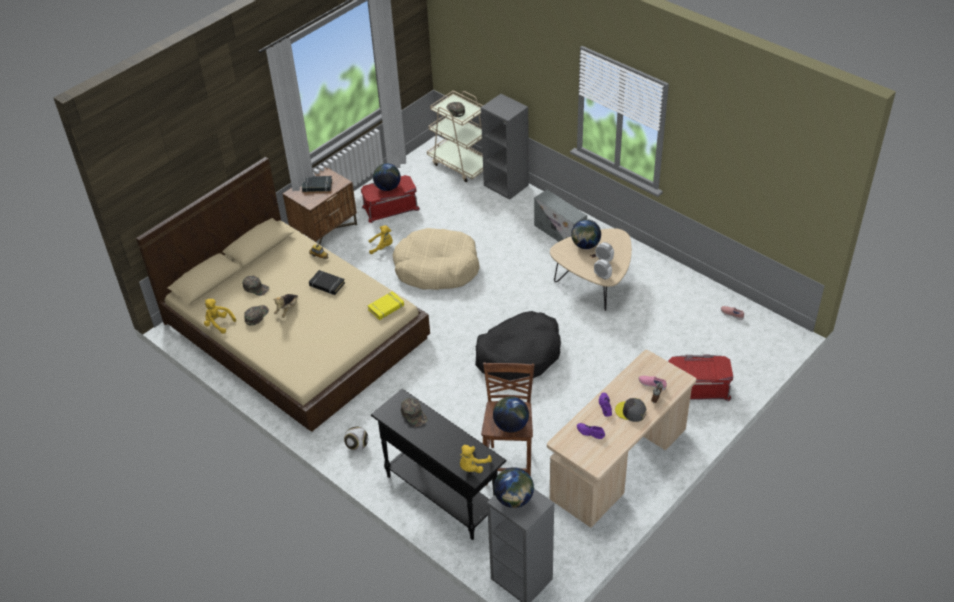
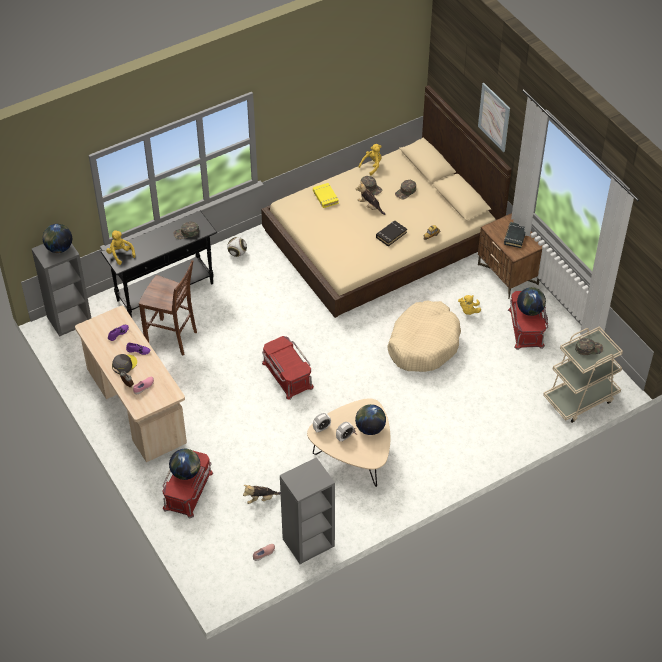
camera: 105 degrees right, 5 degrees up
yellow book [368,291,404,320] -> yellow book moved to [313,183,339,208]
black dog bed [475,311,561,381] -> red storage box [262,336,314,400]
grey bookcase [481,94,529,200] -> grey bookcase moved to [280,457,335,564]
globe [493,396,529,433] -> globe moved to [169,449,200,480]
grey storage box [534,190,587,242] -> none
none -> plush toy [243,485,280,504]
none -> picture [478,83,510,152]

